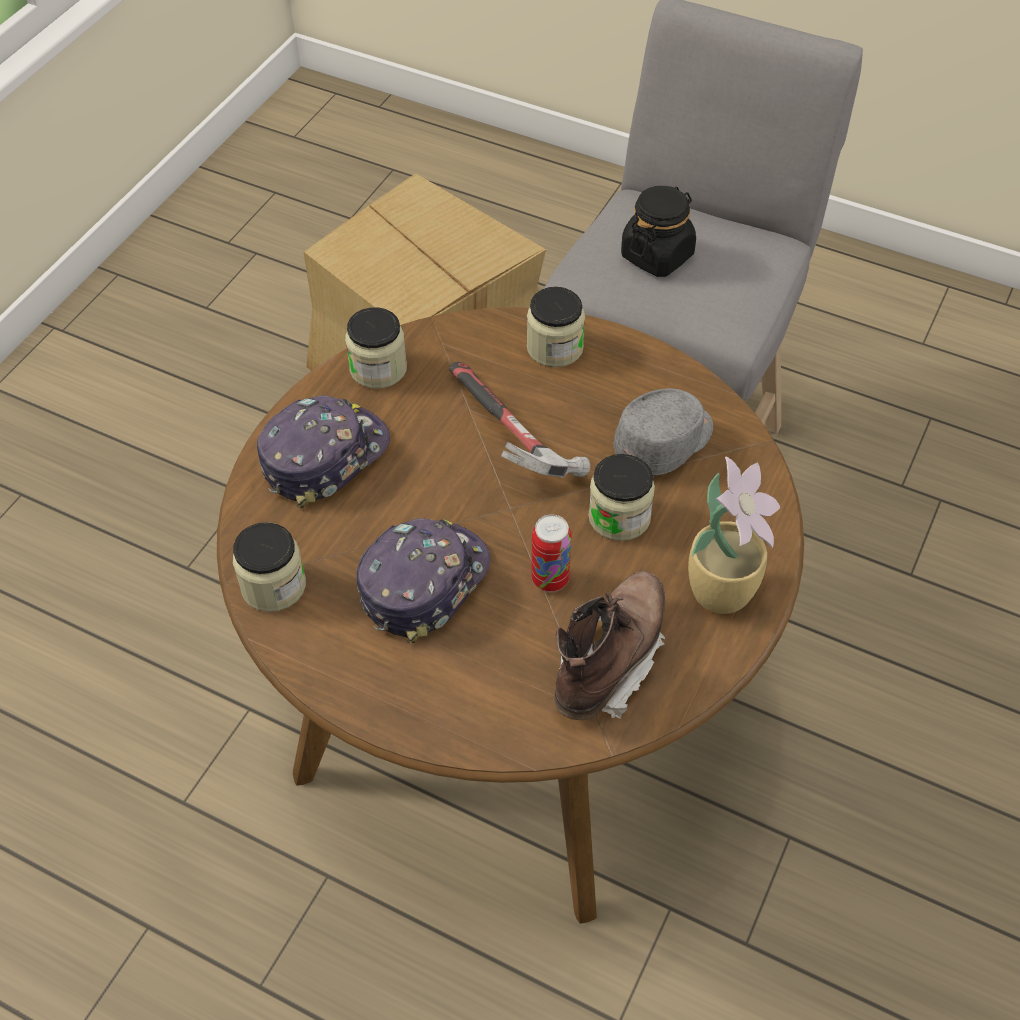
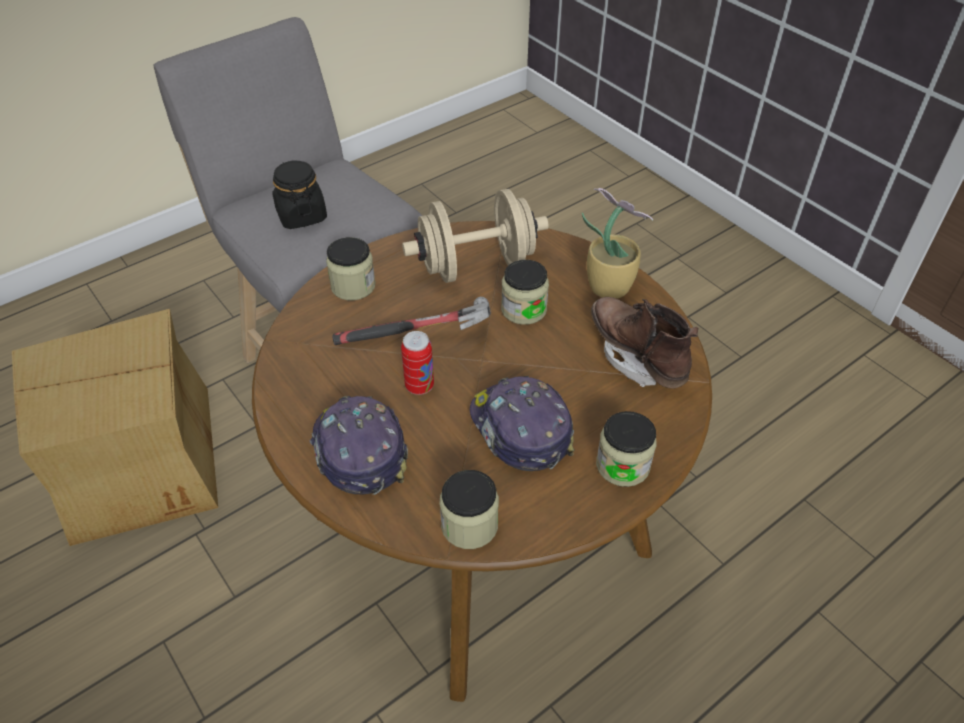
camera: 65 degrees left, 5 degrees down
jar [345,307,407,389] -> jar moved to [596,411,657,487]
can [531,515,571,592] -> can moved to [401,331,434,395]
grey cap [614,388,713,475] -> beige dumbbell [402,189,549,283]

